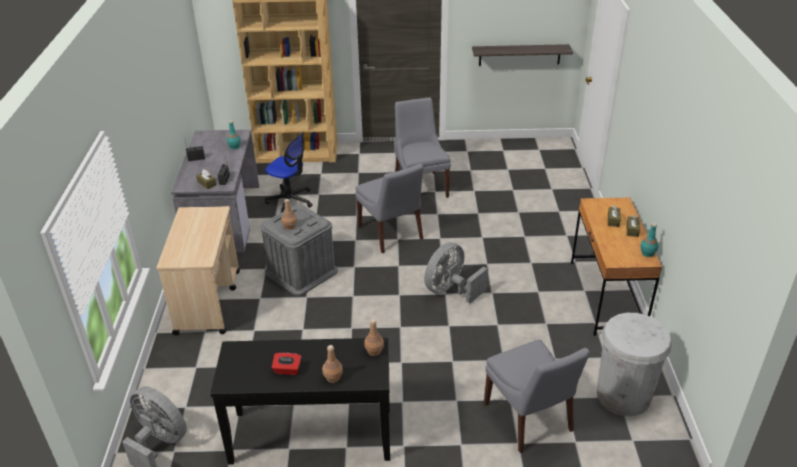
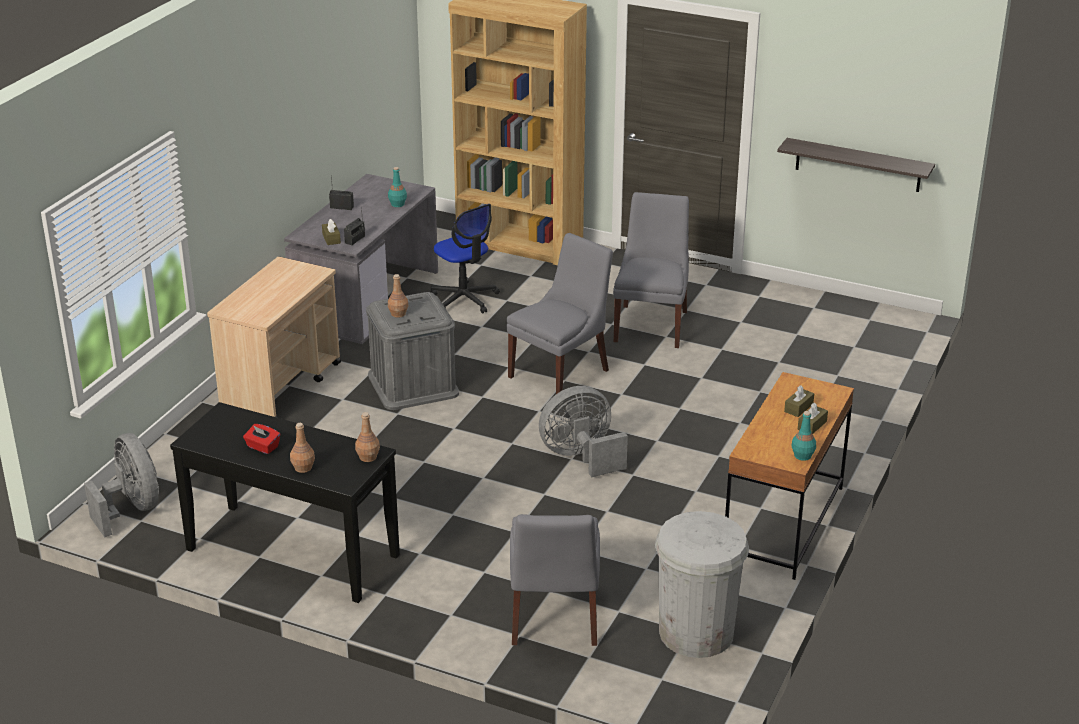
camera: 25 degrees right, 5 degrees down
grey chair [355,163,424,253] -> grey chair turned 135 degrees counterclockwise [507,233,613,394]

